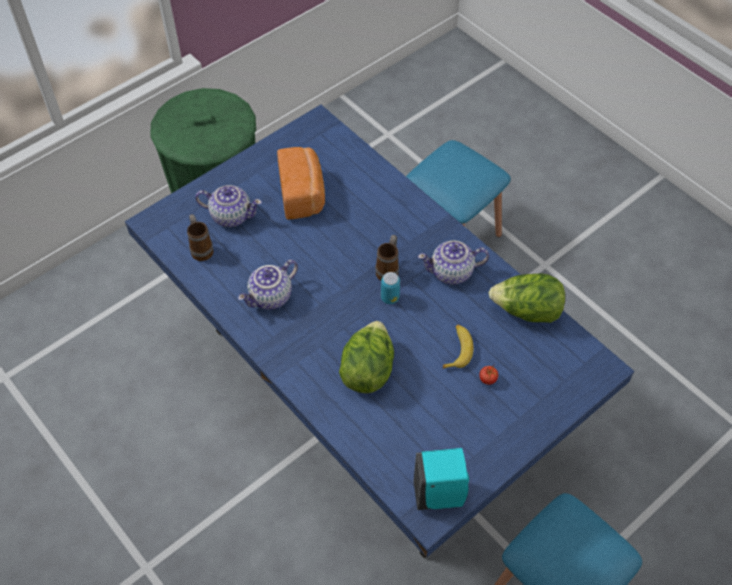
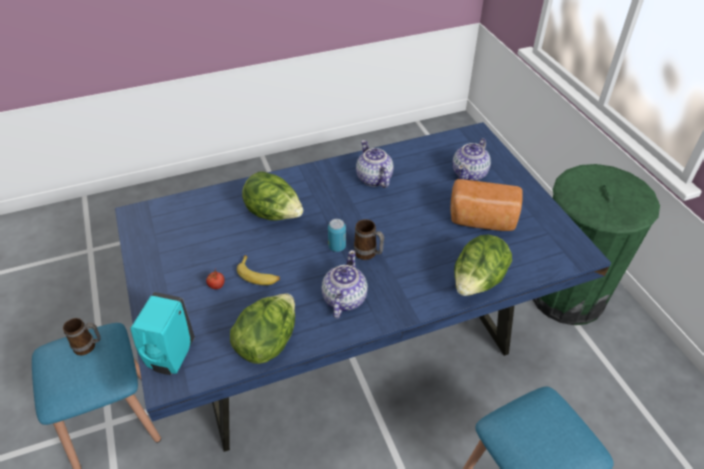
camera: 110 degrees right, 10 degrees down
mug [187,214,214,261] -> mug moved to [63,318,101,355]
turquoise soap dispenser [414,448,469,510] -> turquoise soap dispenser moved to [130,292,195,375]
none -> lettuce [454,235,512,296]

